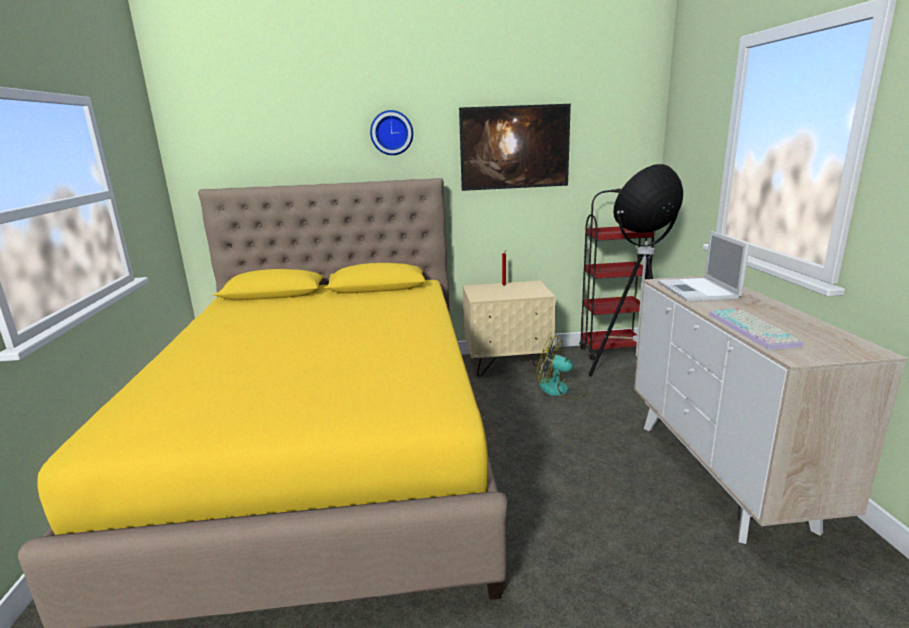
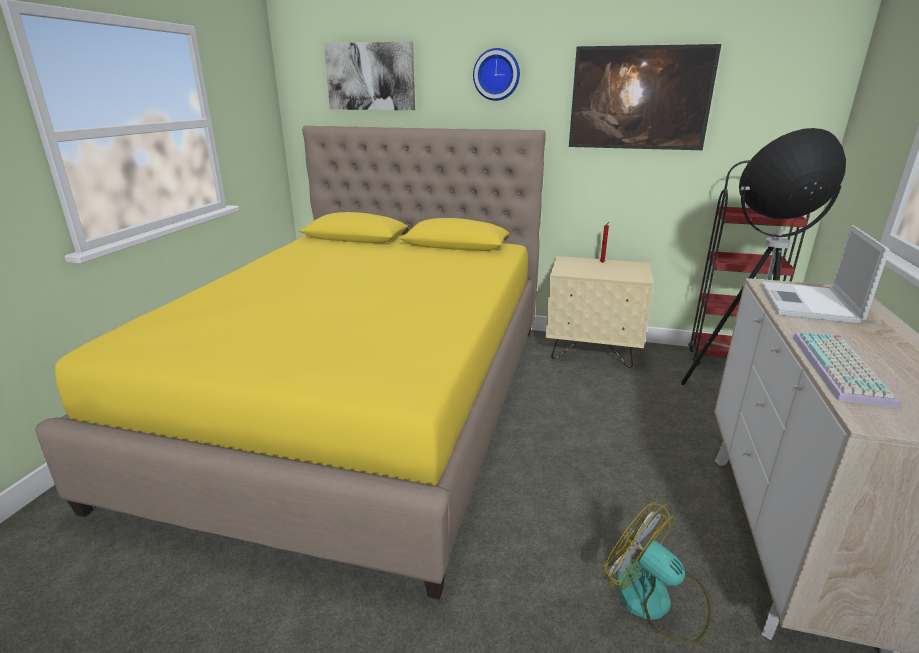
camera: 20 degrees right, 5 degrees up
fan [536,336,587,399] -> fan moved to [602,502,711,644]
none -> picture [324,42,415,110]

